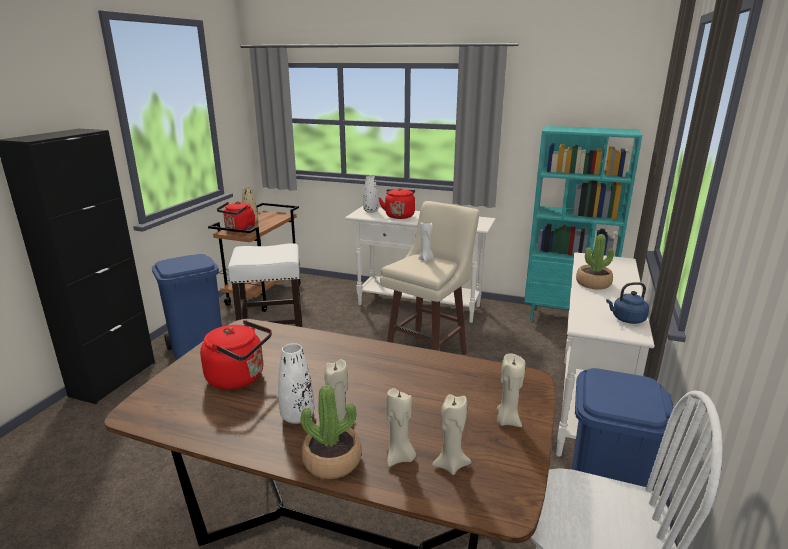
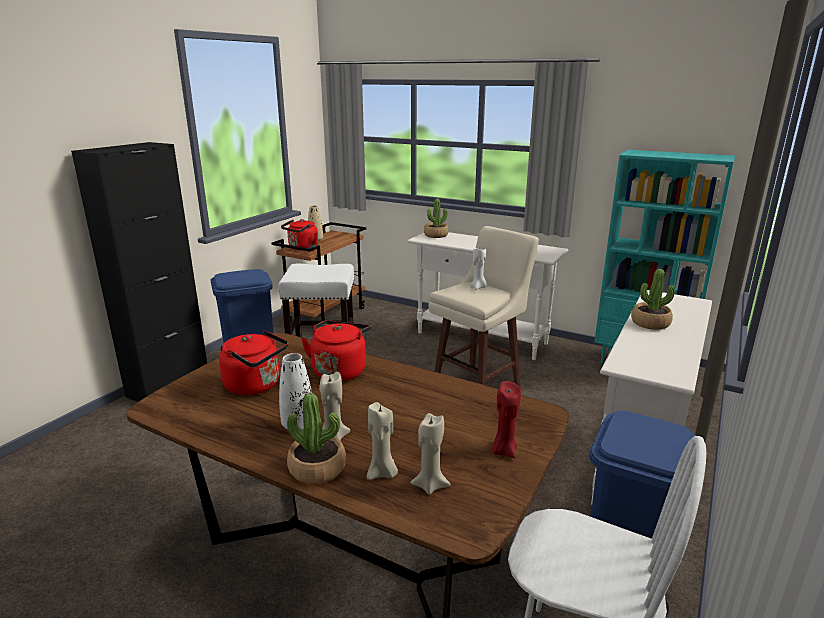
camera: 10 degrees right, 0 degrees up
white vase [363,176,378,213] -> potted plant [424,199,449,238]
red kettle [379,188,415,219] -> red kettle moved to [301,320,371,381]
beige candle [497,353,525,427] -> red candle [492,381,521,458]
blue kettle [606,282,649,324] -> none

